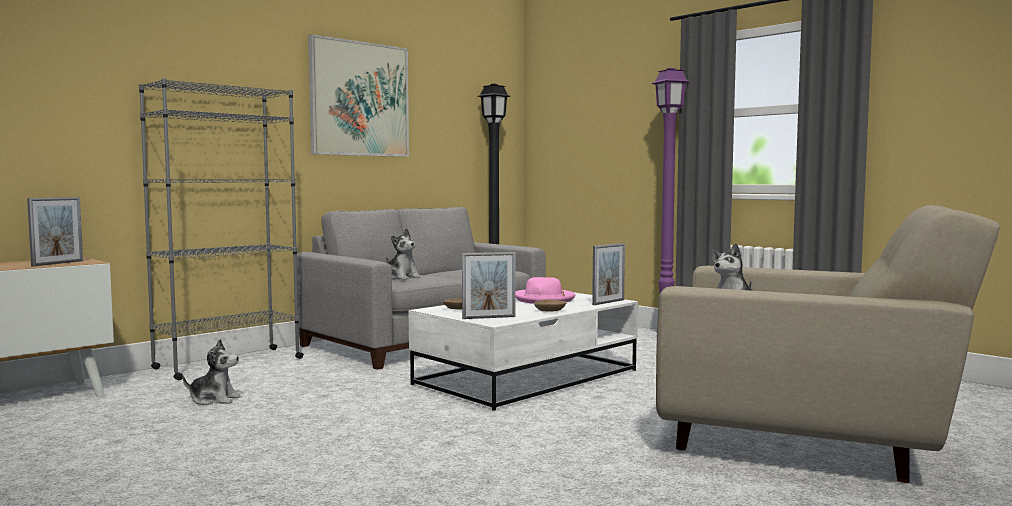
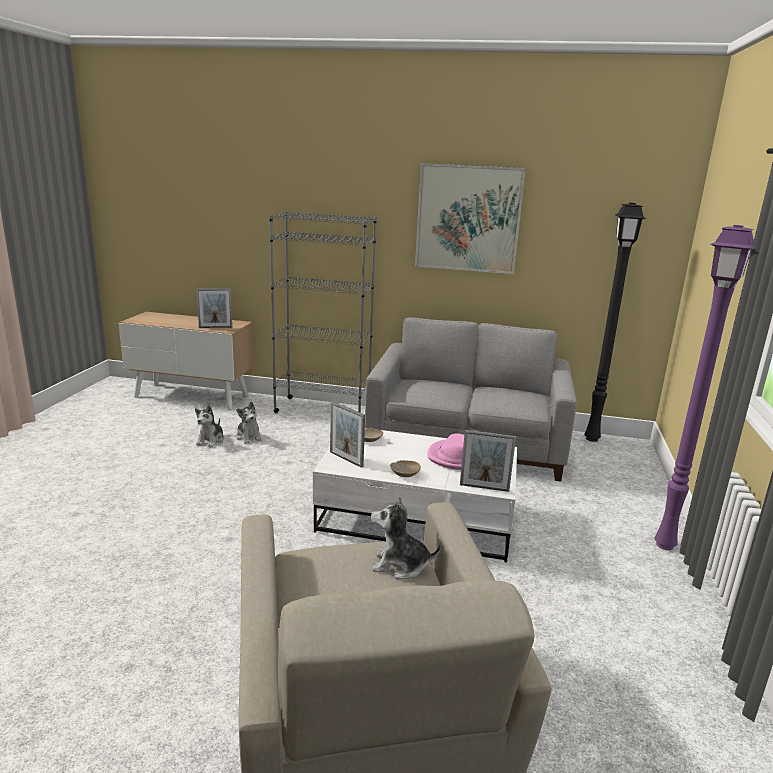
camera: 55 degrees right, 15 degrees up
plush toy [386,228,421,280] -> plush toy moved to [195,405,224,447]

